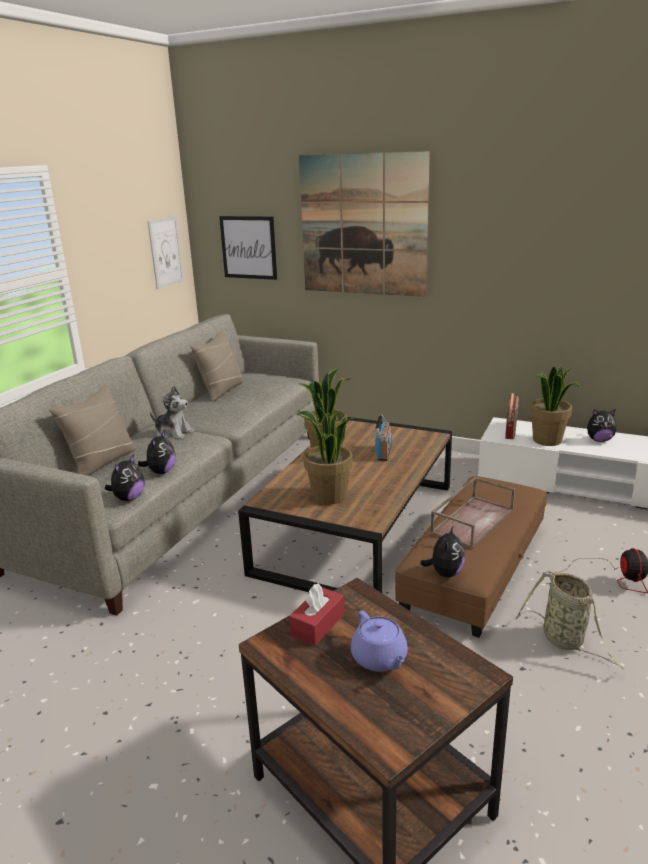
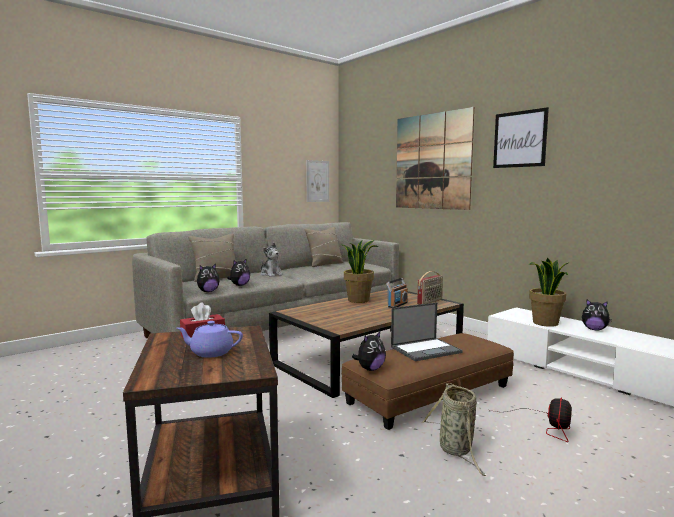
camera: 25 degrees right, 15 degrees down
picture [219,216,277,280] -> picture moved to [493,107,549,168]
potted plant [297,408,355,505] -> none
purple teapot [351,610,408,672] -> purple teapot turned 90 degrees clockwise [177,321,243,358]
brown tray [430,477,515,549] -> laptop [391,303,463,361]
radio [505,393,519,439] -> radio moved to [417,271,443,305]

